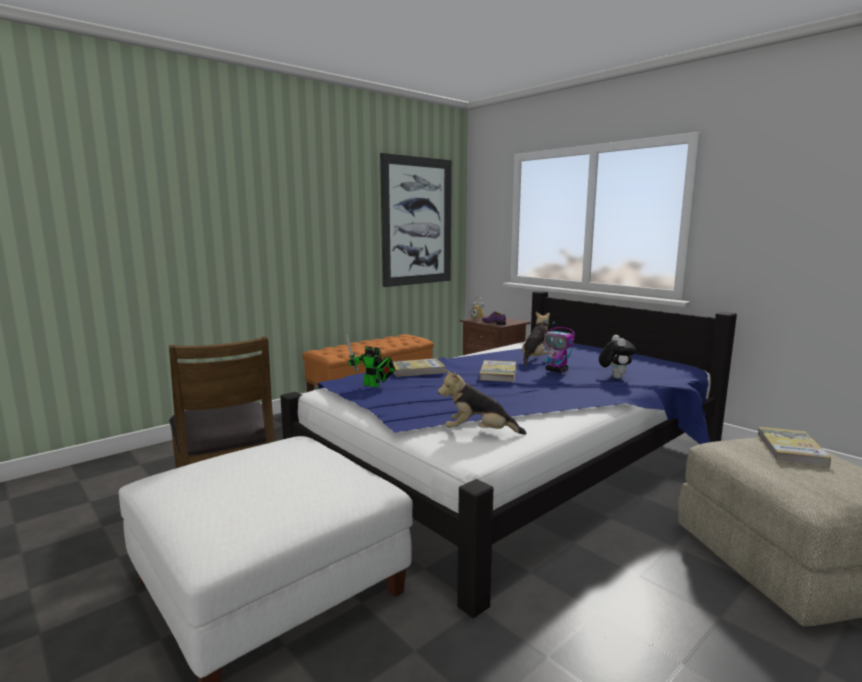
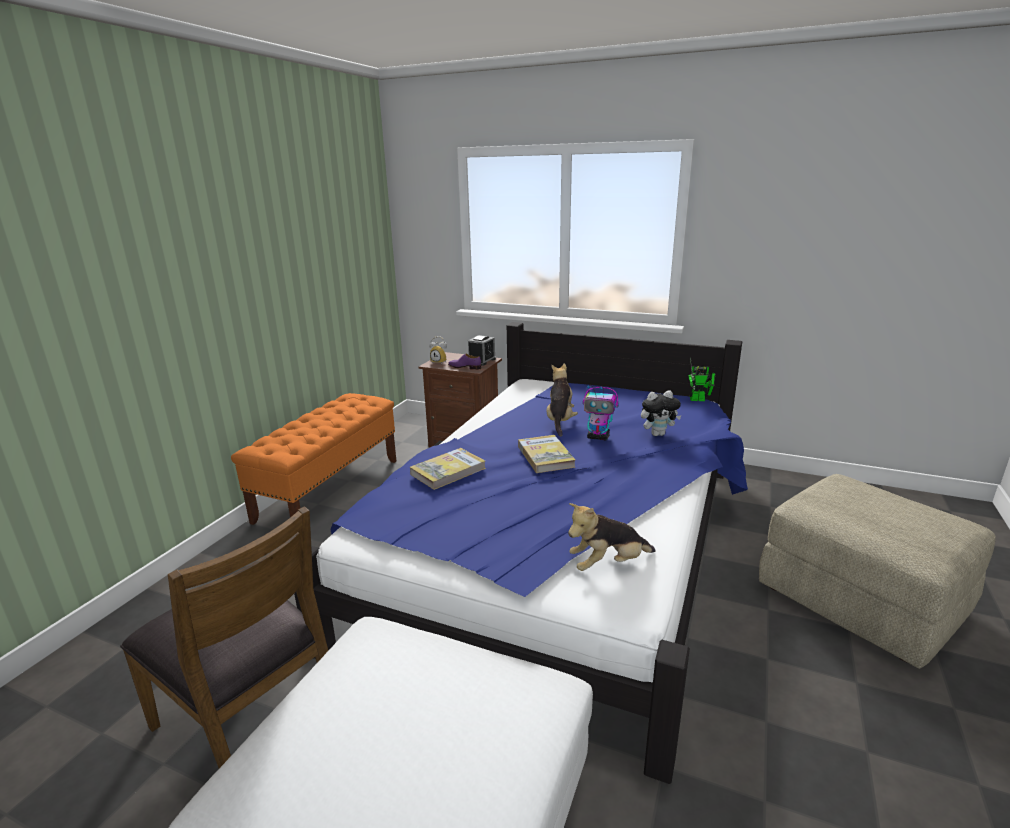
camera: 25 degrees left, 10 degrees up
toy robot [345,333,395,387] -> toy robot moved to [688,358,716,401]
picture [380,153,452,287] -> none
plush toy [599,335,636,379] -> plush toy turned 105 degrees clockwise [641,390,682,436]
book [757,427,831,467] -> none
none -> alarm clock [468,335,496,366]

